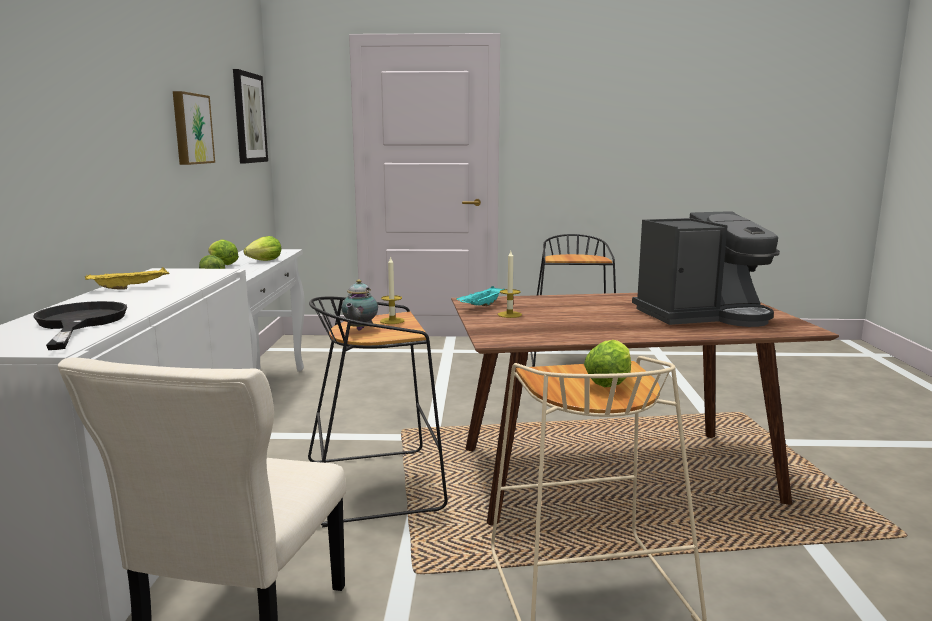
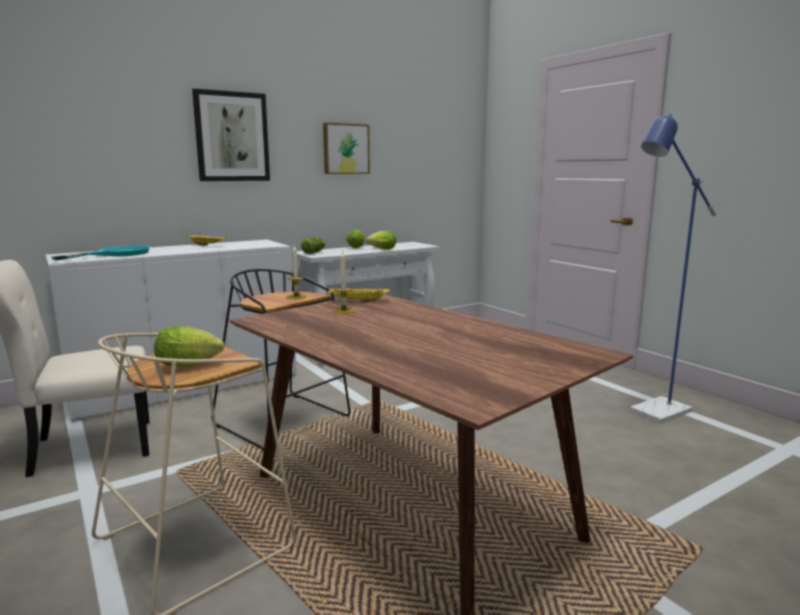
camera: 55 degrees right, 0 degrees up
black frying pan [33,301,127,350] -> turquoise frying pan [52,245,150,261]
picture [233,69,268,163] -> picture moved to [192,89,270,181]
teapot [342,279,378,330] -> none
turquoise tray [456,286,504,306] -> yellow tray [329,287,390,303]
black stool [530,234,616,367] -> blue floor lamp [630,114,716,423]
coffee machine [632,211,780,327] -> none

